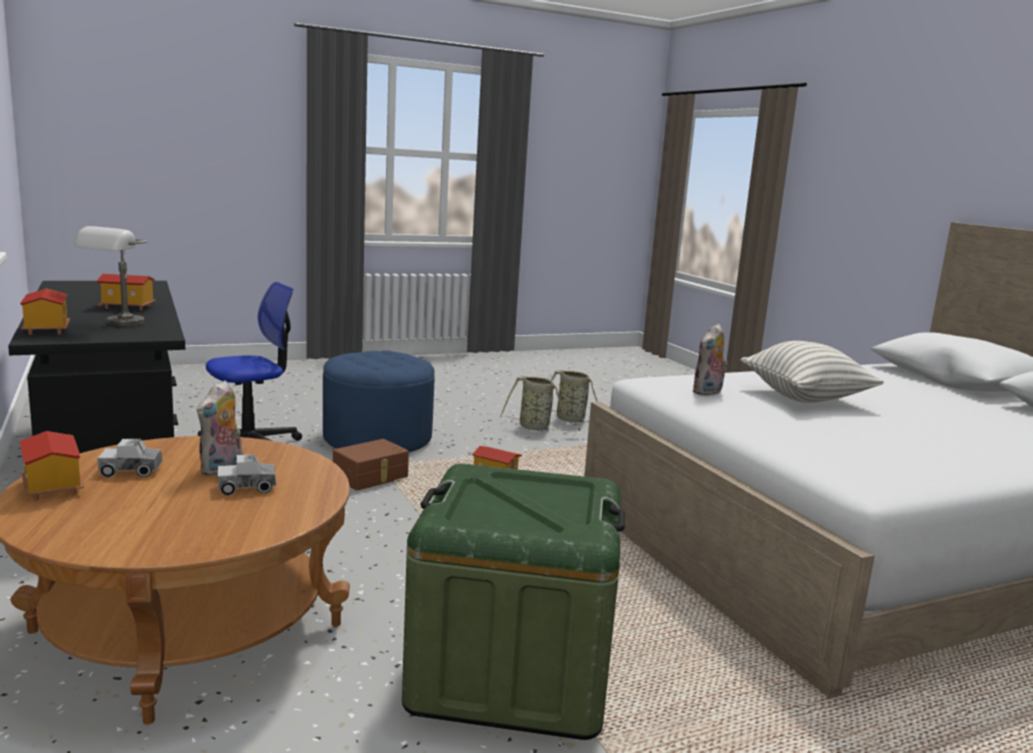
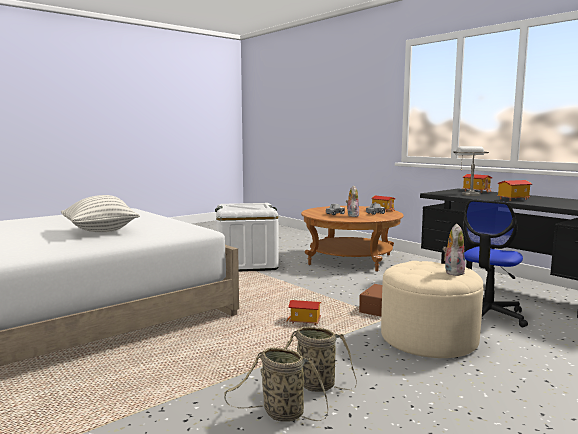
camera: 165 degrees right, 5 degrees down
blue ottoman [323,350,435,452] -> beige ottoman [381,261,483,358]
green storage box [402,463,625,740] -> white storage box [215,203,279,271]
plush toy [692,324,728,396] -> plush toy moved to [443,224,465,276]

